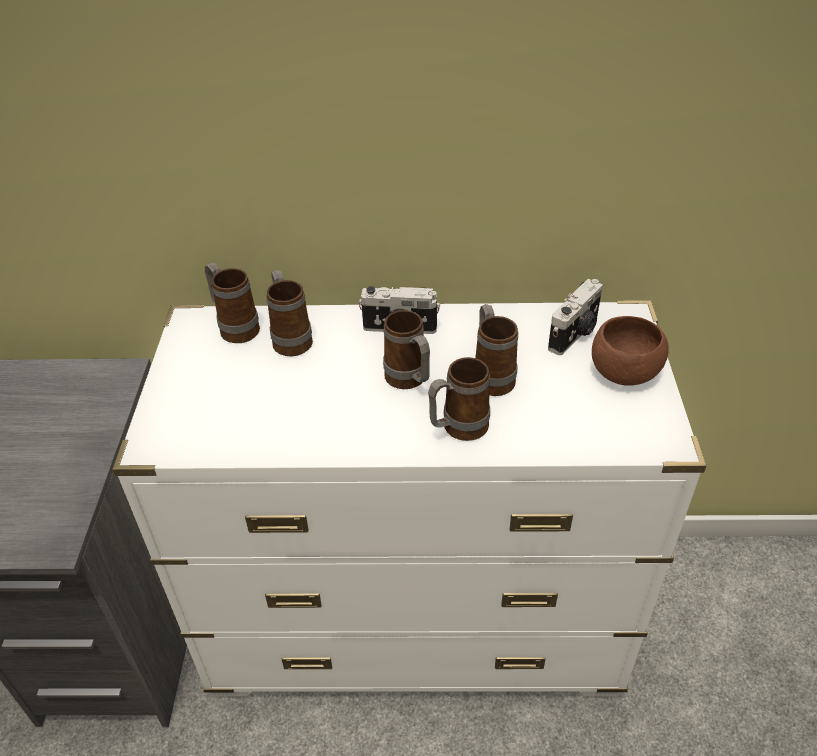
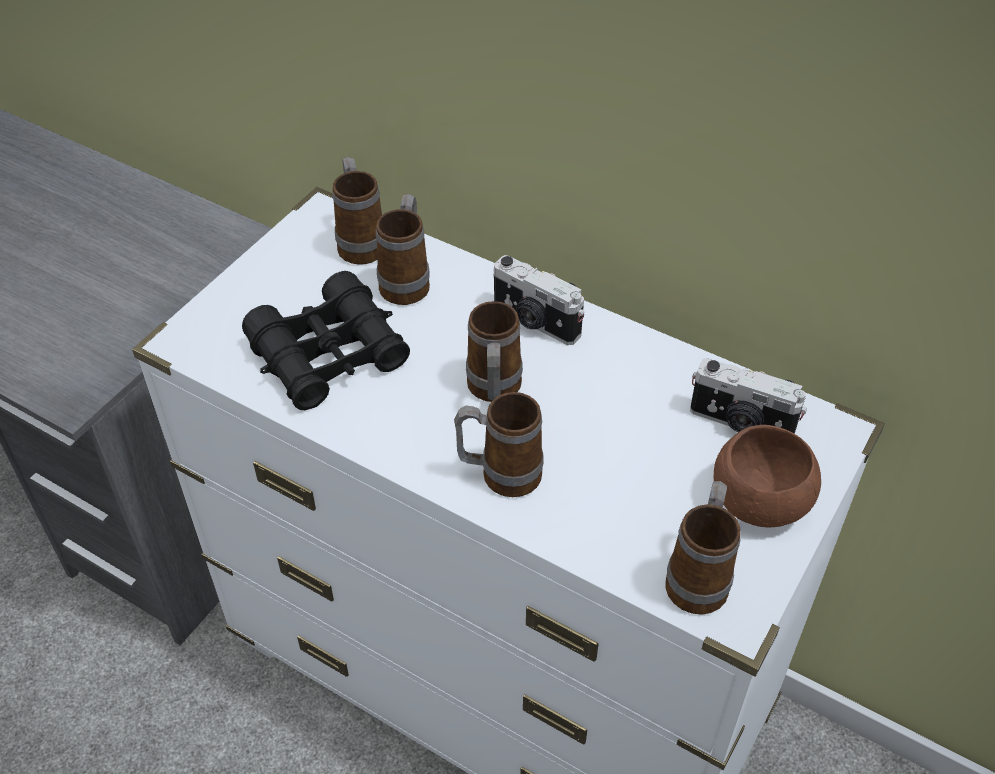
camera: 30 degrees right, 5 degrees up
mug [475,304,518,396] -> mug moved to [665,481,741,615]
camera [548,279,603,355] -> camera turned 45 degrees clockwise [690,358,807,434]
none -> black binoculars [242,271,410,410]

